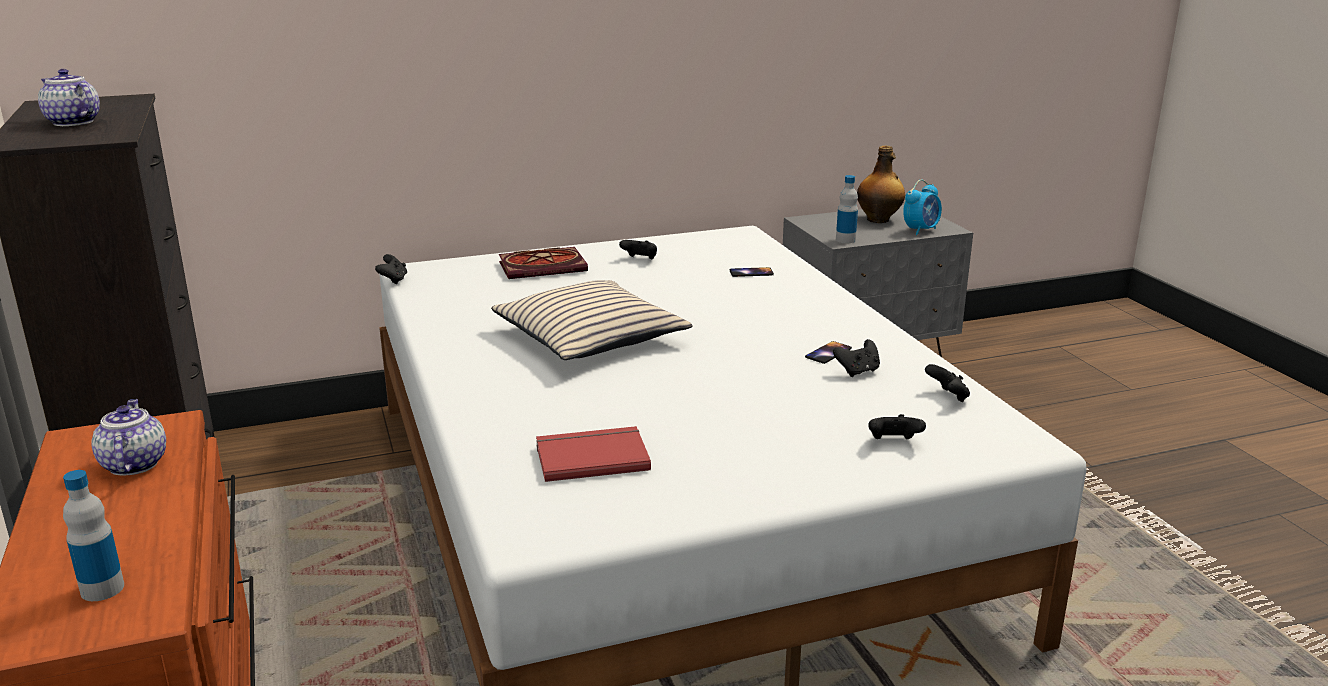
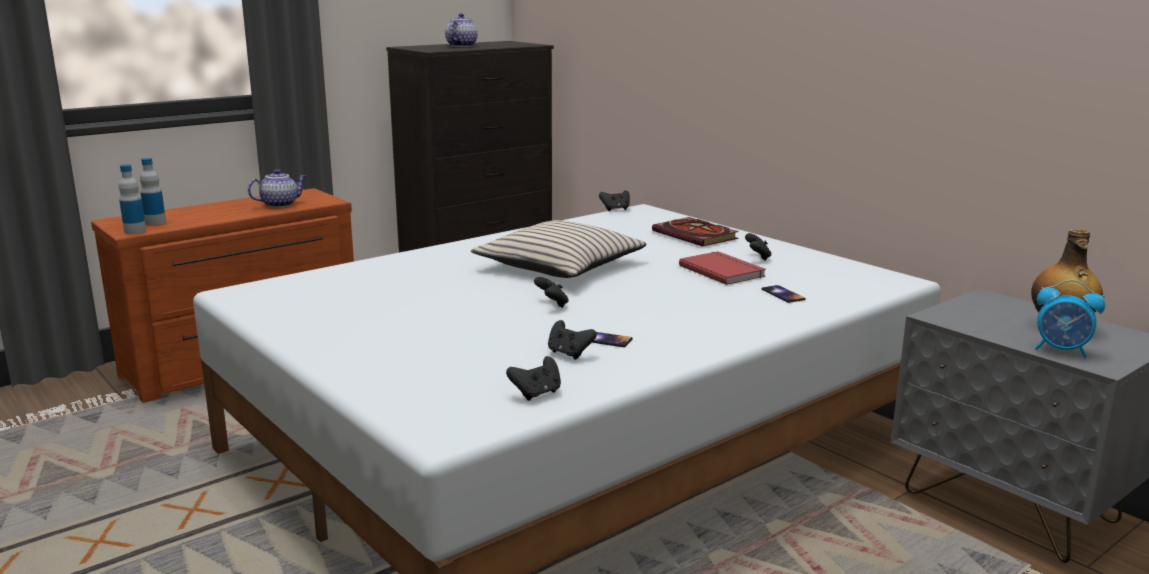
camera: 70 degrees right, 5 degrees down
red book [536,426,651,482] -> red book moved to [679,251,766,285]
bottle [836,175,858,243] -> bottle moved to [119,164,146,234]
black game controller [868,414,926,439] -> black game controller moved to [534,277,569,308]

